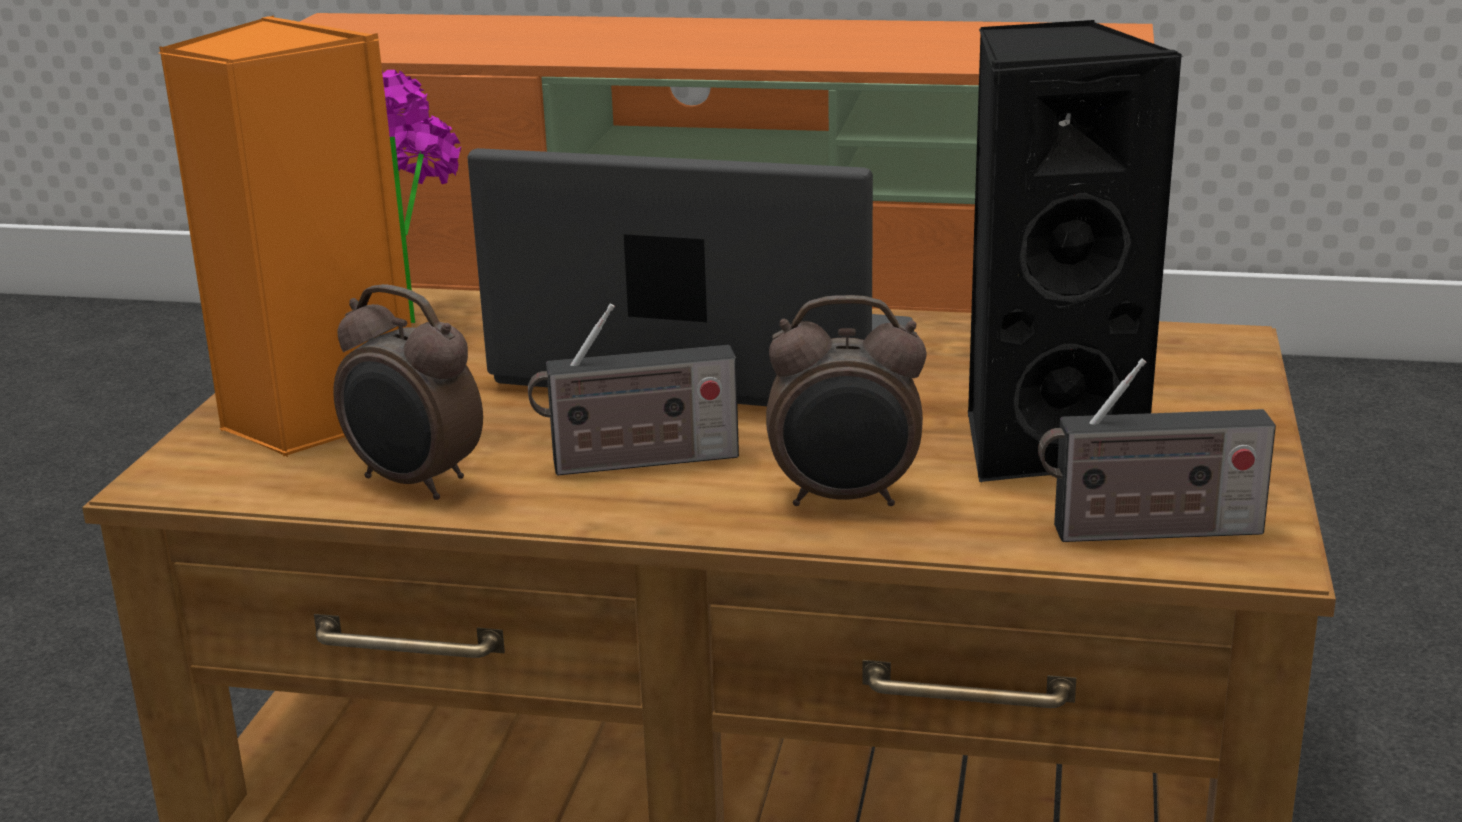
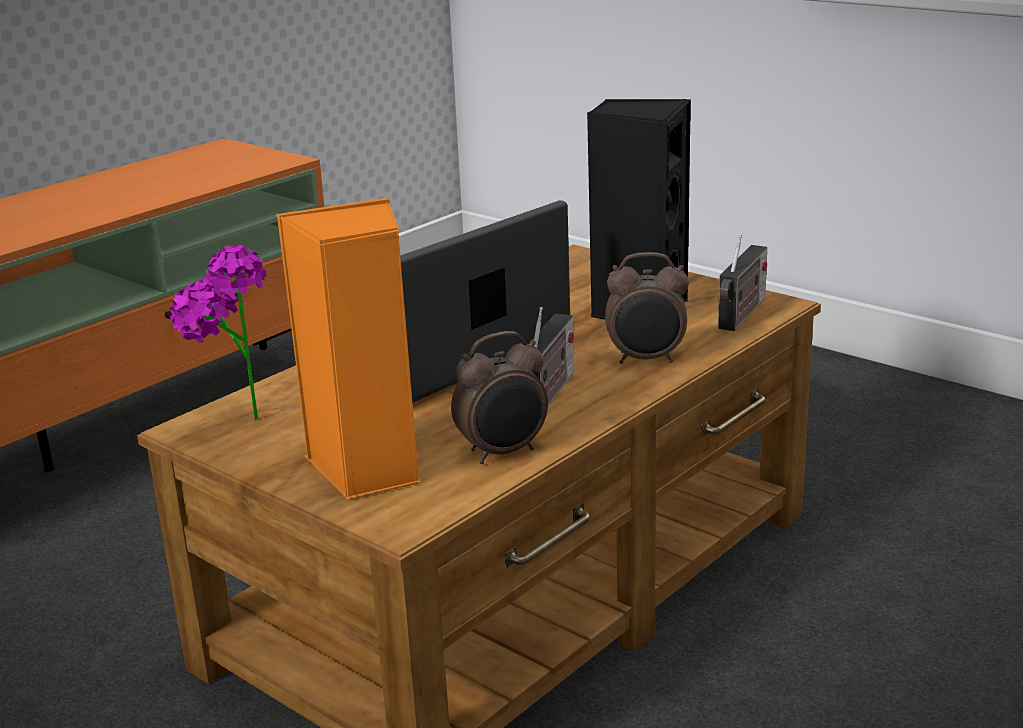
camera: 60 degrees left, 0 degrees up
alarm clock [766,295,926,506] -> alarm clock turned 60 degrees clockwise [605,252,689,364]

